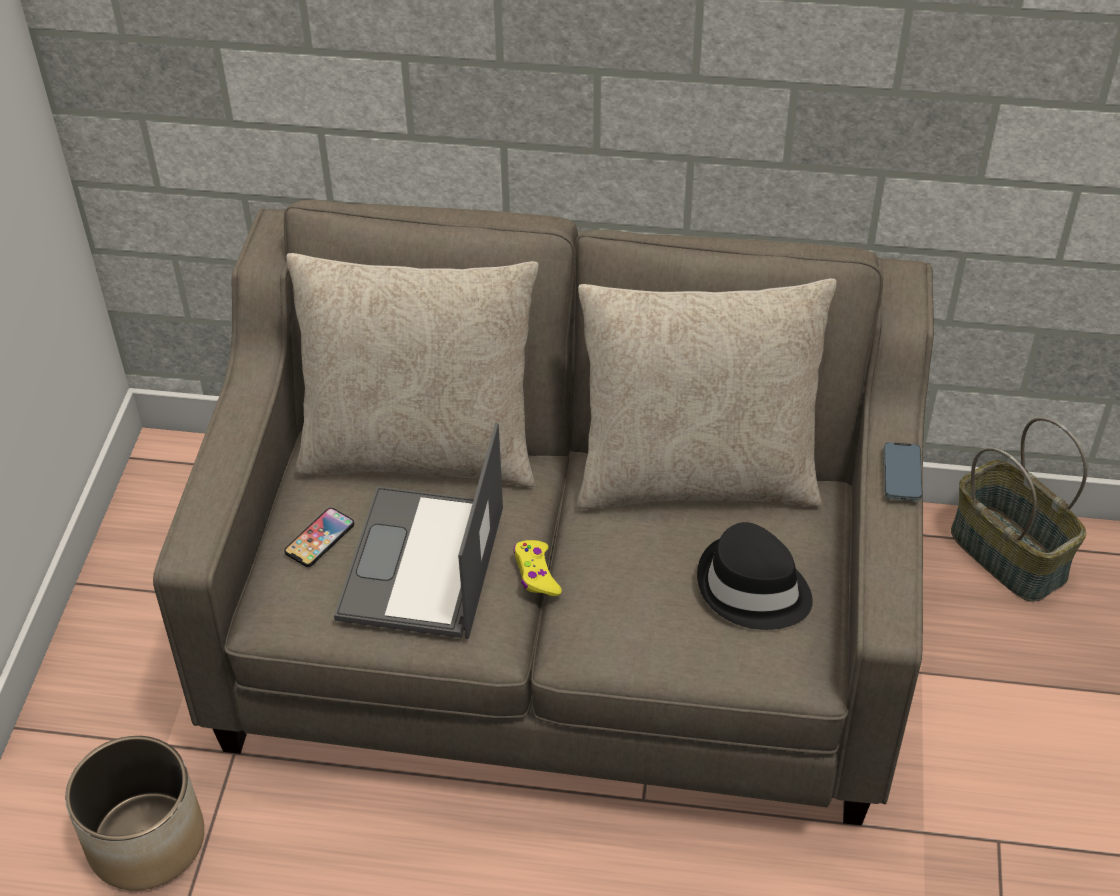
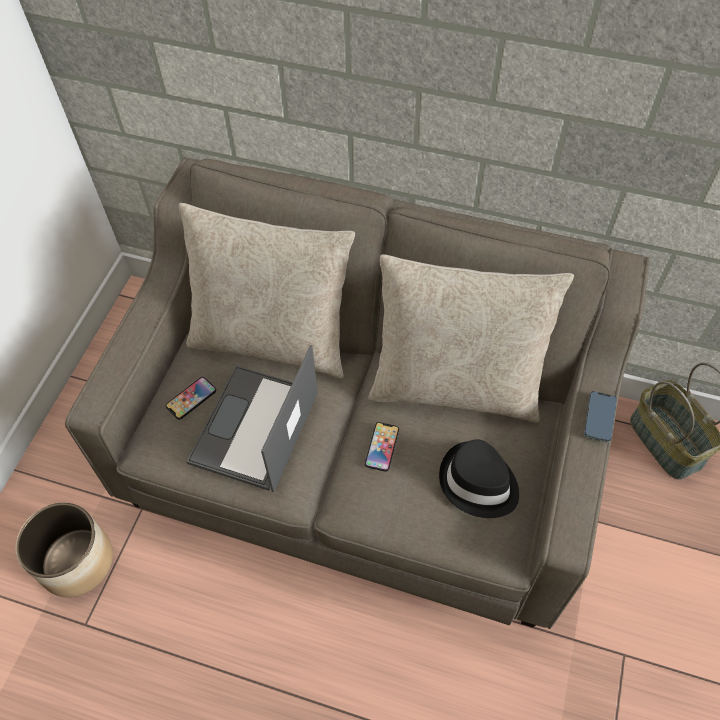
camera: 10 degrees right, 10 degrees up
yellow game controller [514,540,562,596] -> none
none -> phone [365,422,399,472]

